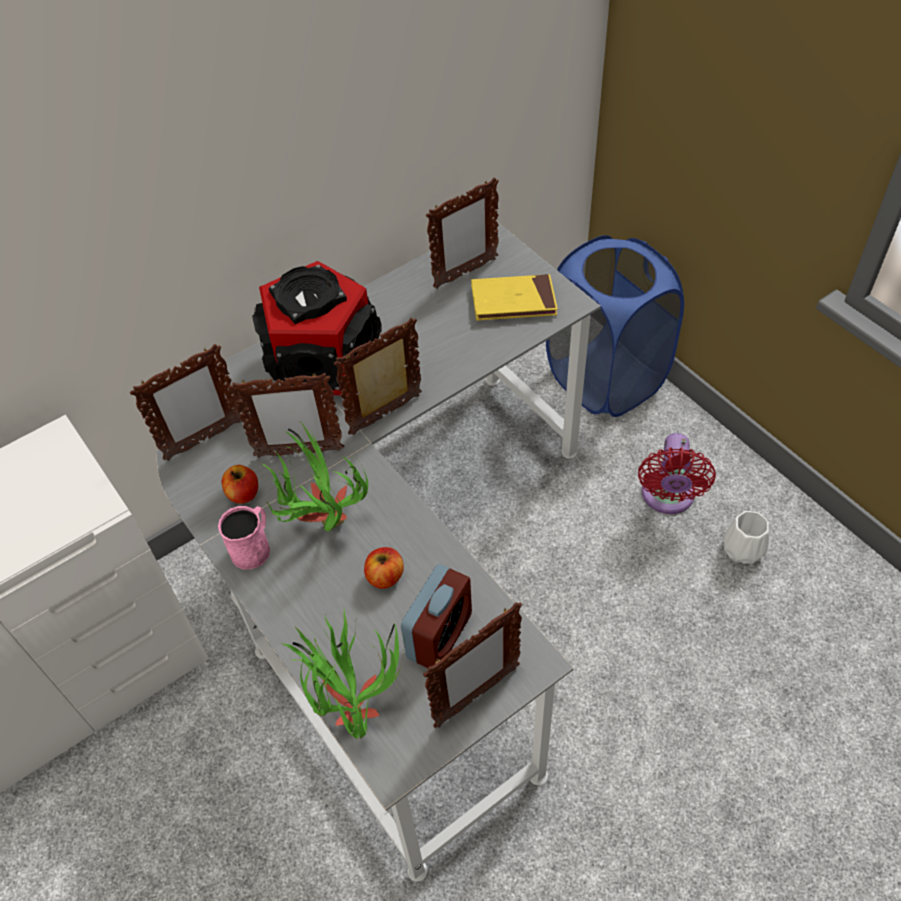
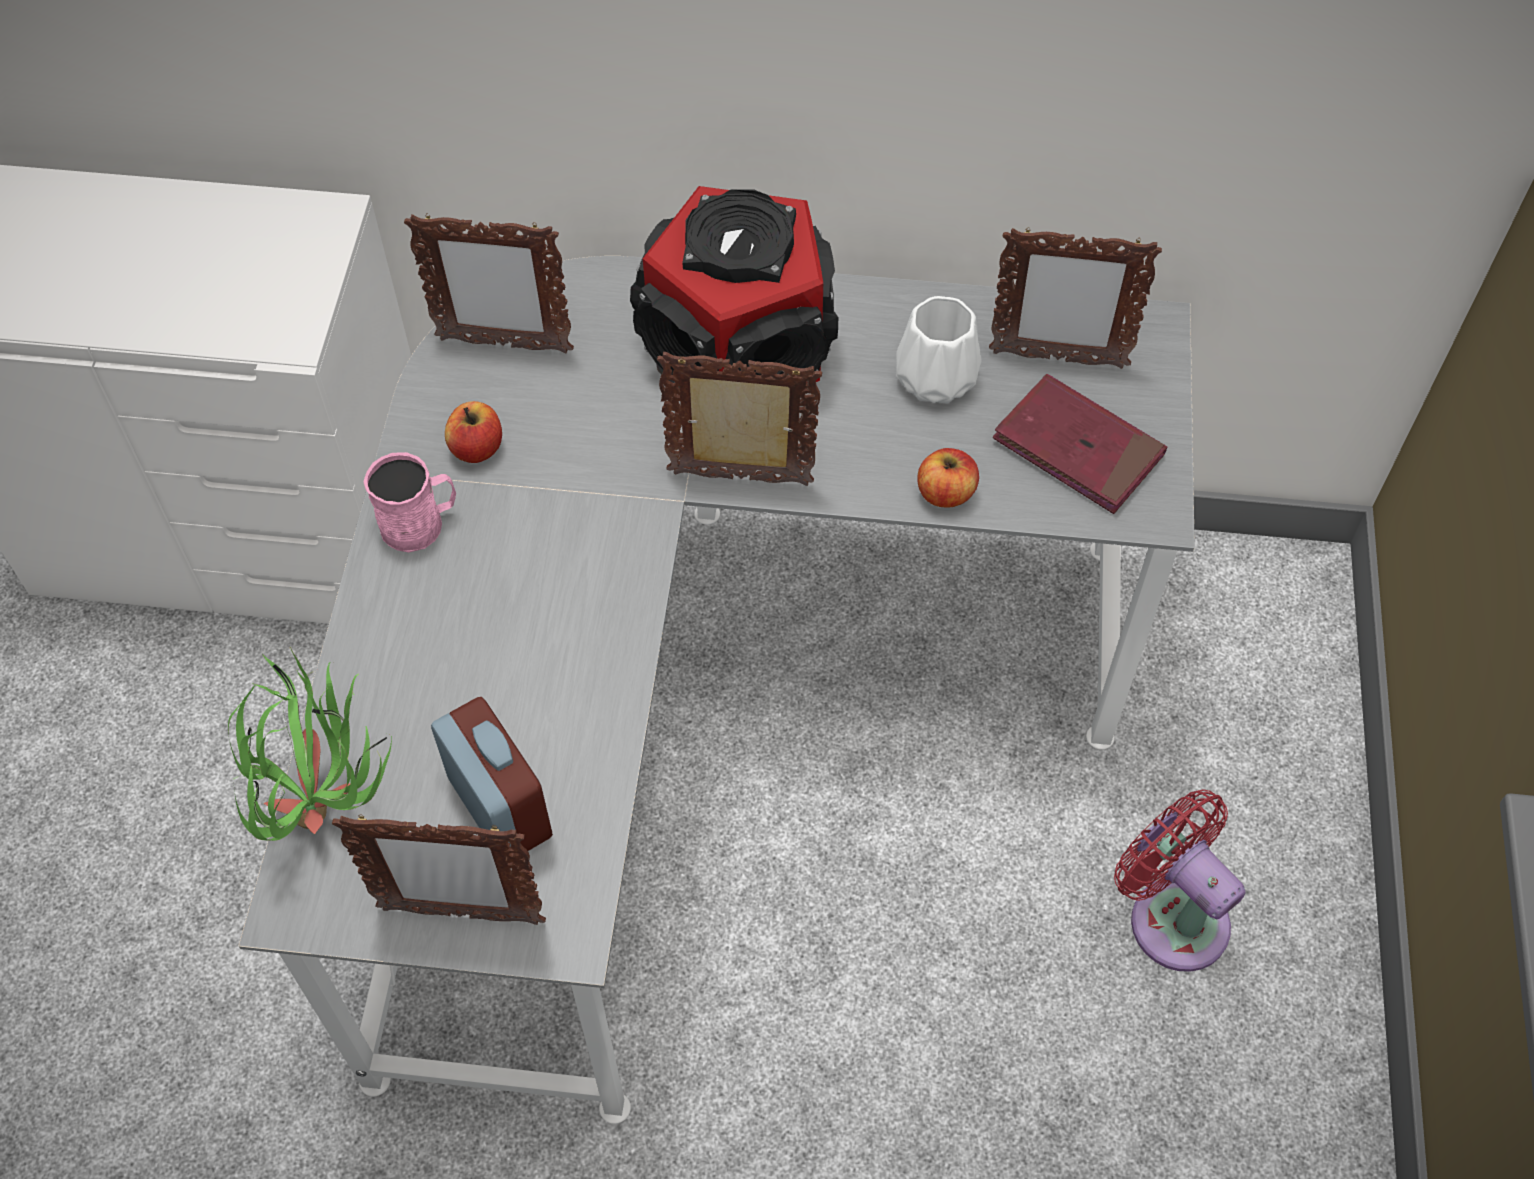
camera: 40 degrees right, 5 degrees up
picture frame [228,372,344,458] -> none
potted plant [262,423,368,532] -> none
apple [364,547,404,589] -> apple moved to [917,448,979,508]
alarm clock [401,564,472,668] -> alarm clock turned 105 degrees counterclockwise [431,697,553,851]
yellow book [471,274,558,321] -> red book [993,374,1167,514]
blue laundry basket [546,235,684,417] -> none
red fan [638,433,716,514] -> red fan turned 90 degrees clockwise [1114,789,1245,972]
white vase [724,511,769,564] -> white vase moved to [896,296,981,403]

